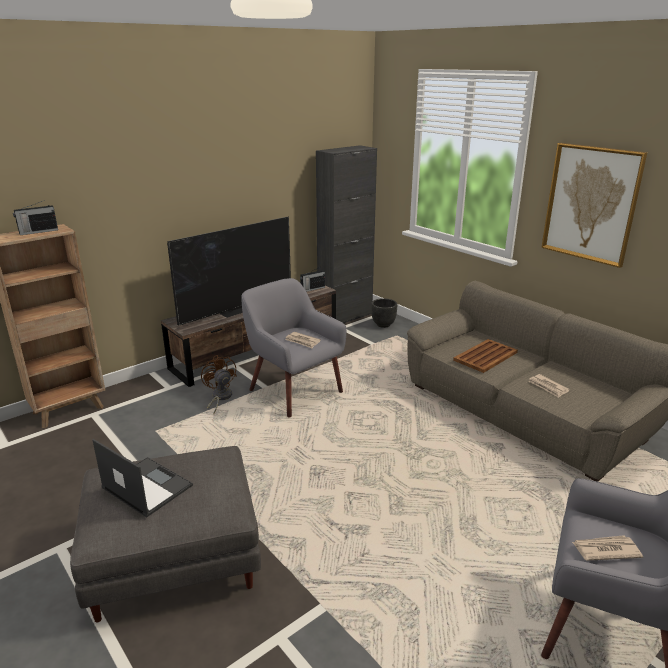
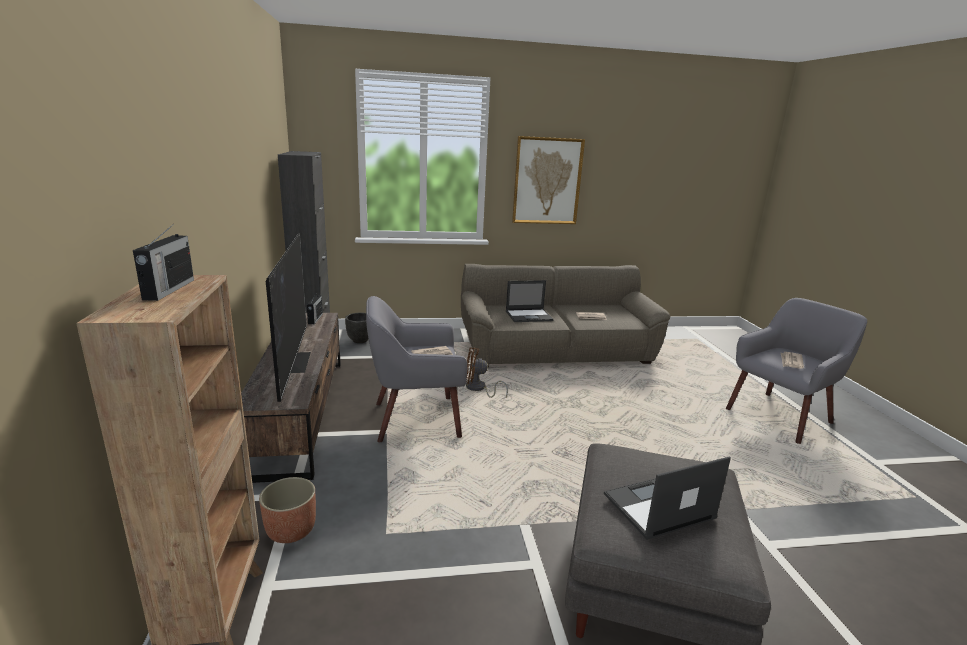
camera: 60 degrees left, 5 degrees down
brown fan [201,355,237,414] -> brown fan moved to [466,347,508,398]
brown tray [453,339,518,373] -> laptop [506,280,554,322]
none -> planter [259,477,316,543]

